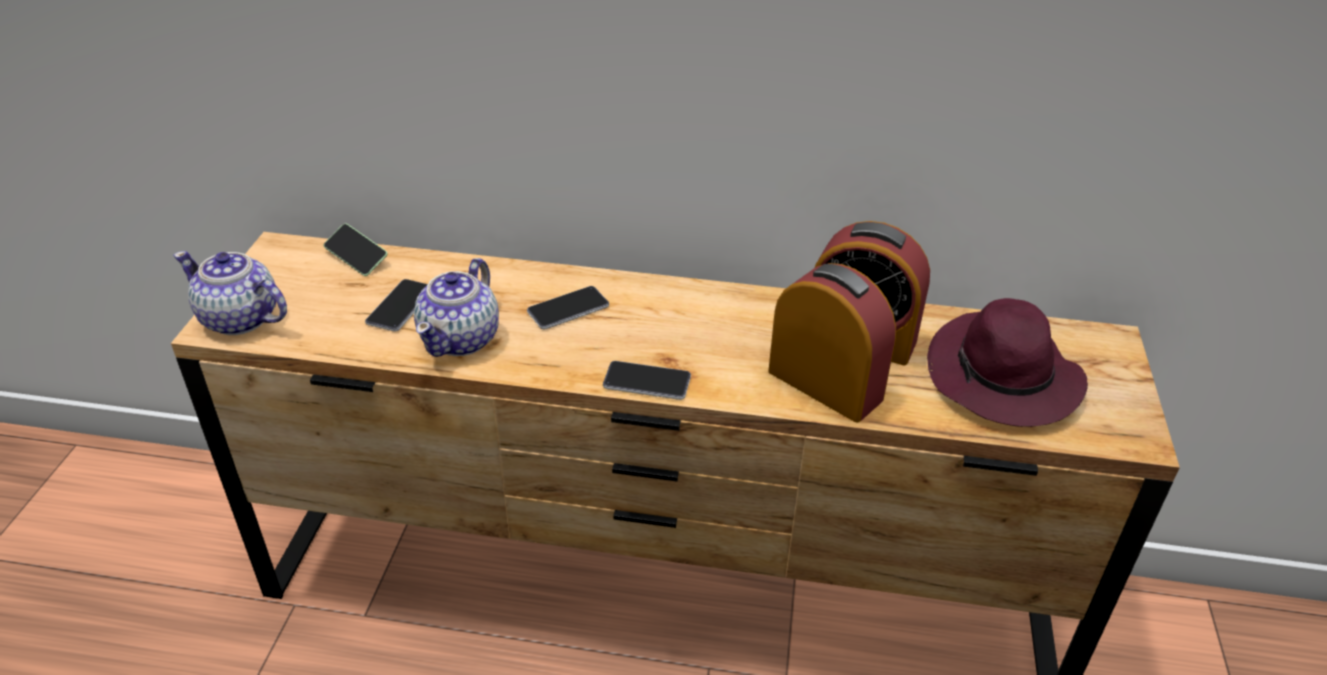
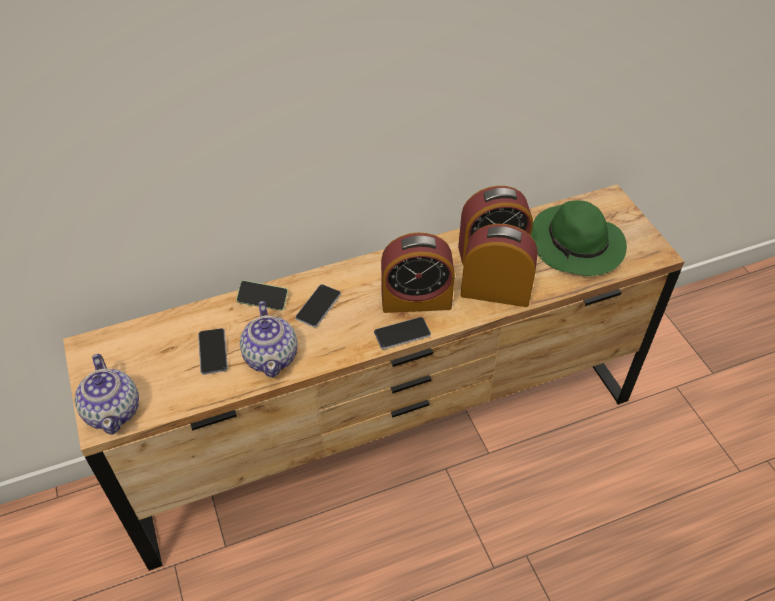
camera: 30 degrees left, 10 degrees up
teapot [173,251,287,335] -> teapot turned 105 degrees counterclockwise [74,354,139,434]
phone [324,223,388,276] -> phone moved to [236,280,288,311]
purple hat [927,298,1088,427] -> green hat [531,200,627,276]
none -> alarm clock [381,232,455,313]

